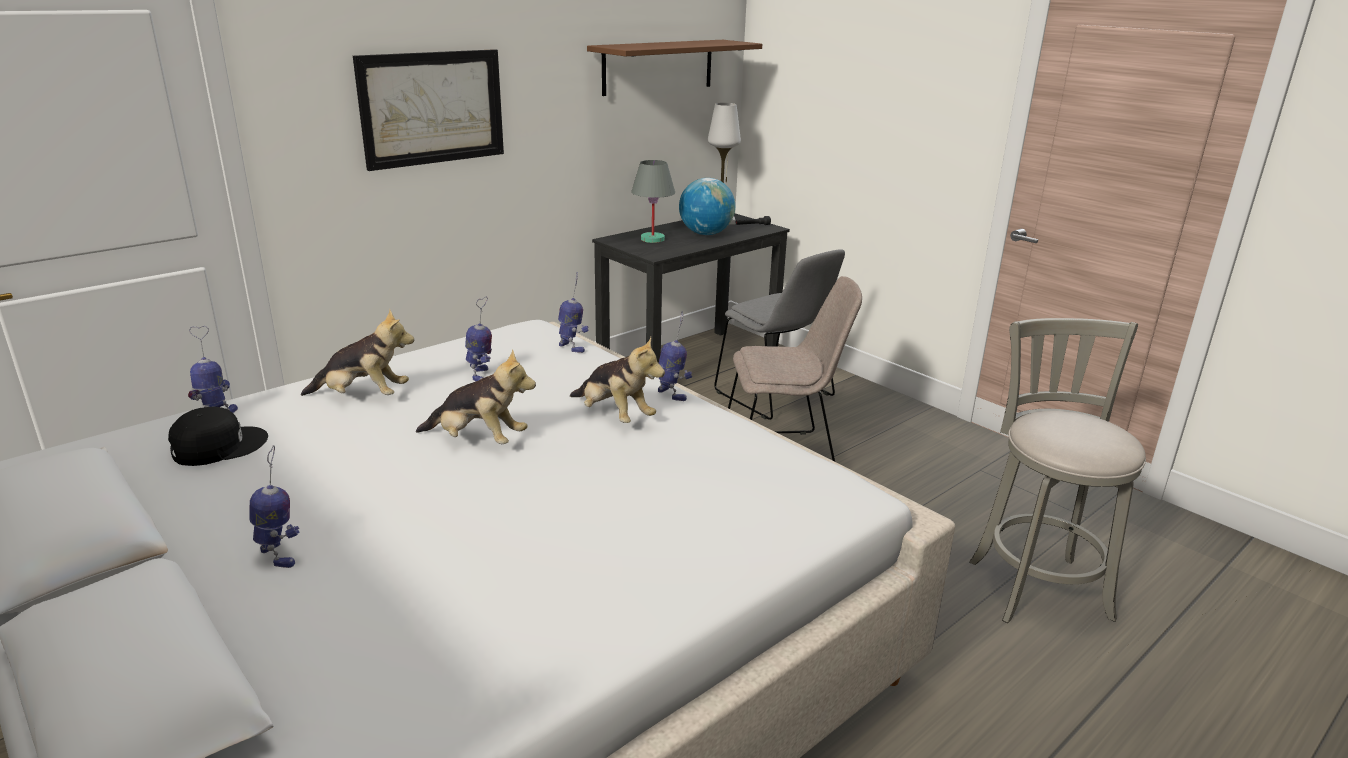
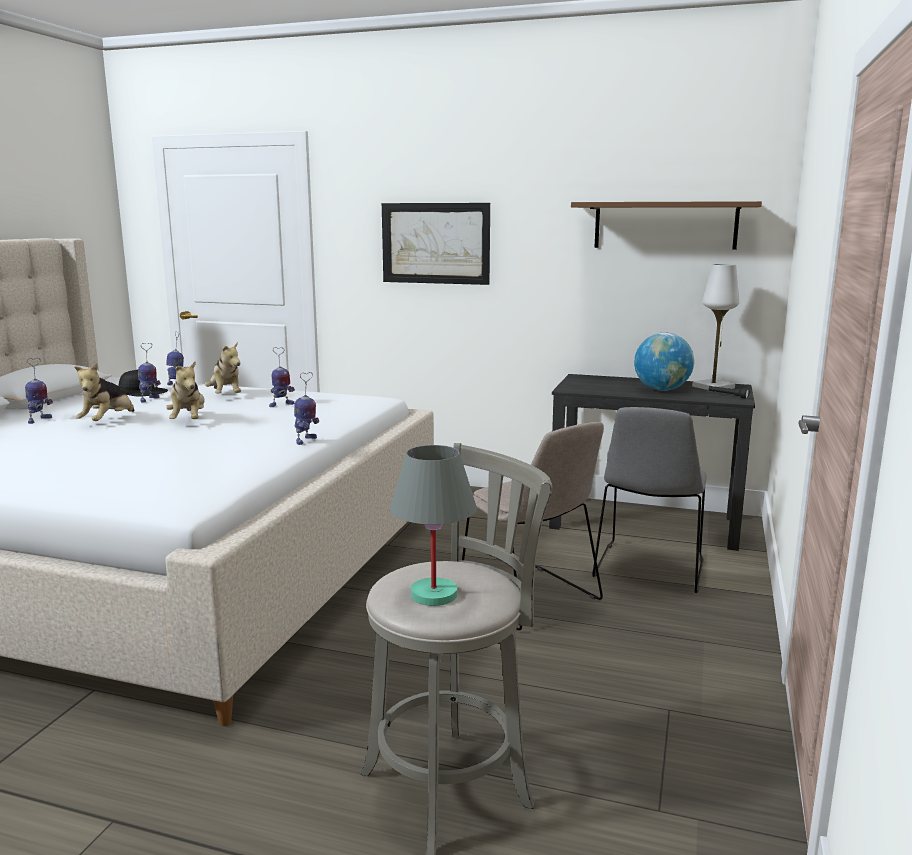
camera: 60 degrees right, 10 degrees down
toy robot [558,272,589,353] -> toy robot moved to [138,343,161,402]
plush toy [570,337,665,423] -> plush toy moved to [74,363,134,421]
grey table lamp [631,160,675,243] -> grey table lamp moved to [390,445,477,606]

